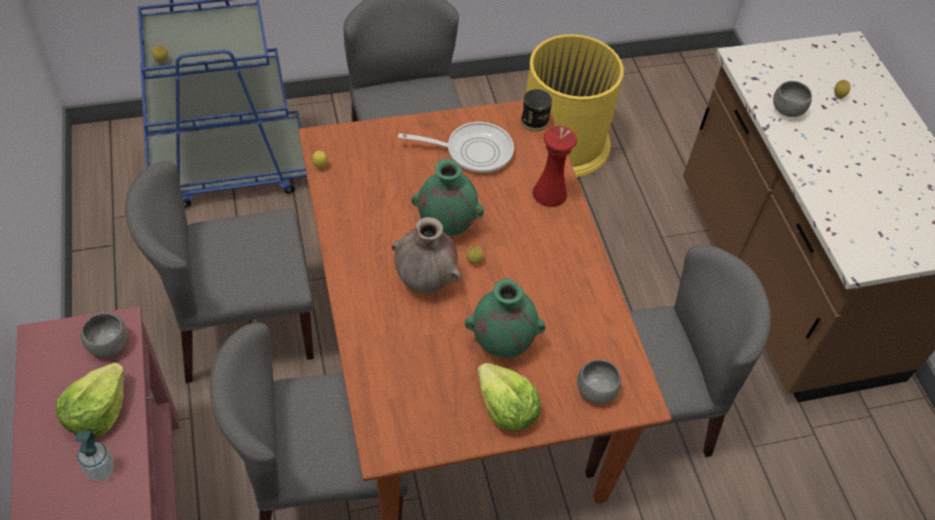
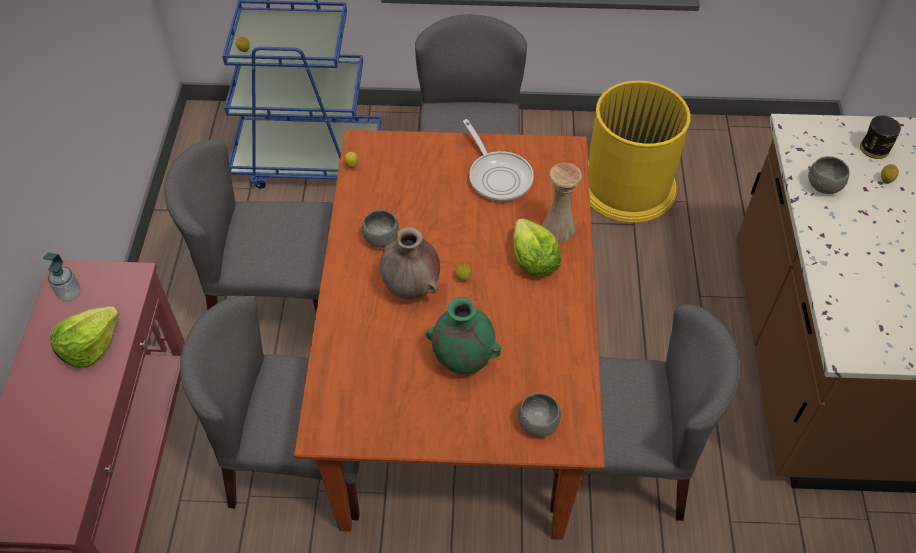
camera: 20 degrees right, 0 degrees up
soap dispenser [75,431,114,481] -> soap dispenser moved to [43,252,81,301]
grey bowl [81,313,127,358] -> grey bowl moved to [362,210,399,248]
frying pan [398,122,514,173] -> frying pan turned 45 degrees clockwise [463,119,534,201]
green vase [411,159,484,236] -> none
lettuce [477,363,541,431] -> lettuce moved to [513,218,561,277]
can [521,89,552,131] -> can moved to [860,116,901,159]
red vase [533,126,577,207] -> beige vase [542,163,582,242]

